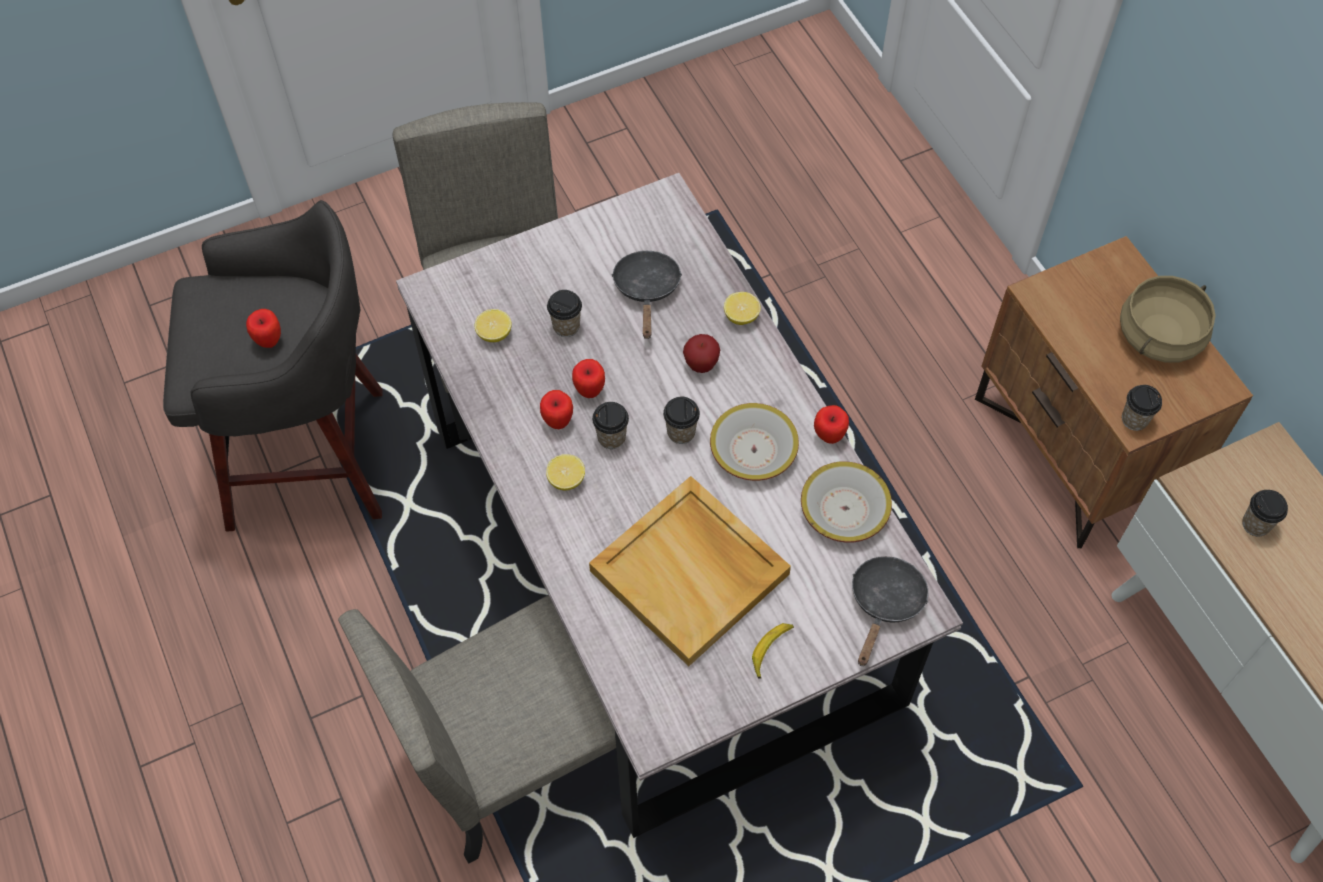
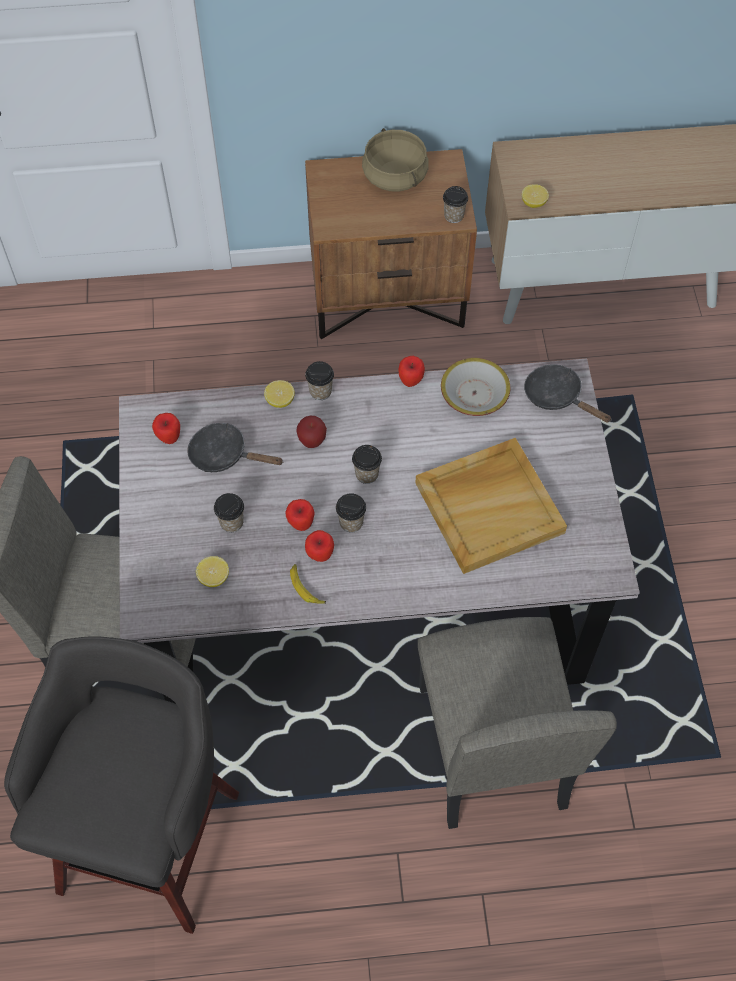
camera: 70 degrees left, 0 degrees up
apple [246,309,281,348] -> apple moved to [152,413,180,444]
lemon [546,454,585,490] -> lemon moved to [522,184,549,208]
bowl [710,403,799,481] -> none
banana [752,623,794,679] -> banana moved to [290,564,326,604]
cup [1242,490,1288,536] -> cup moved to [305,361,334,400]

